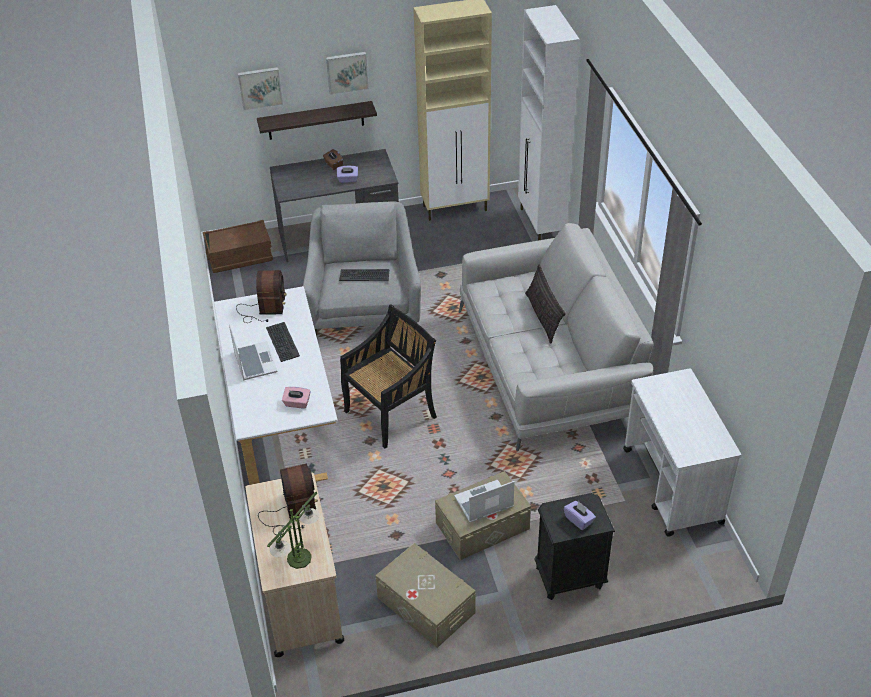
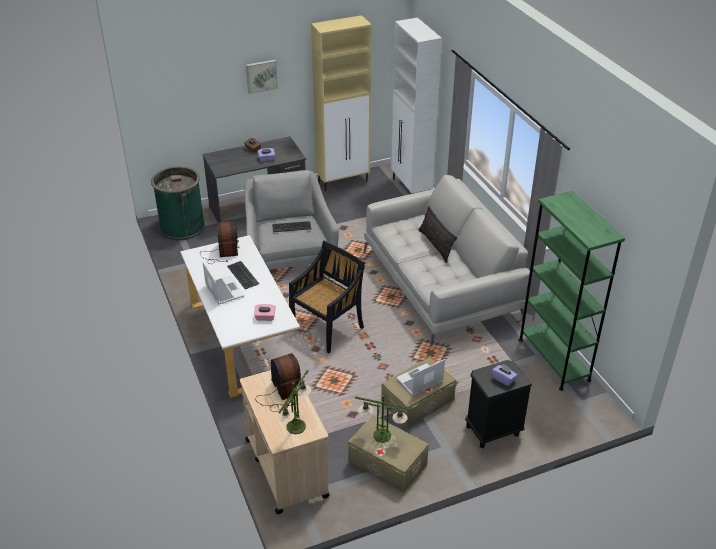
camera: 10 degrees left, 5 degrees down
brown storage box [203,220,273,273] -> green trash can [151,166,205,240]
picture [238,67,283,110] -> none
shelf [257,101,377,140] -> none
white cart [623,368,741,537] -> green bookcase [519,191,625,391]
none -> table lamp [355,395,412,443]

